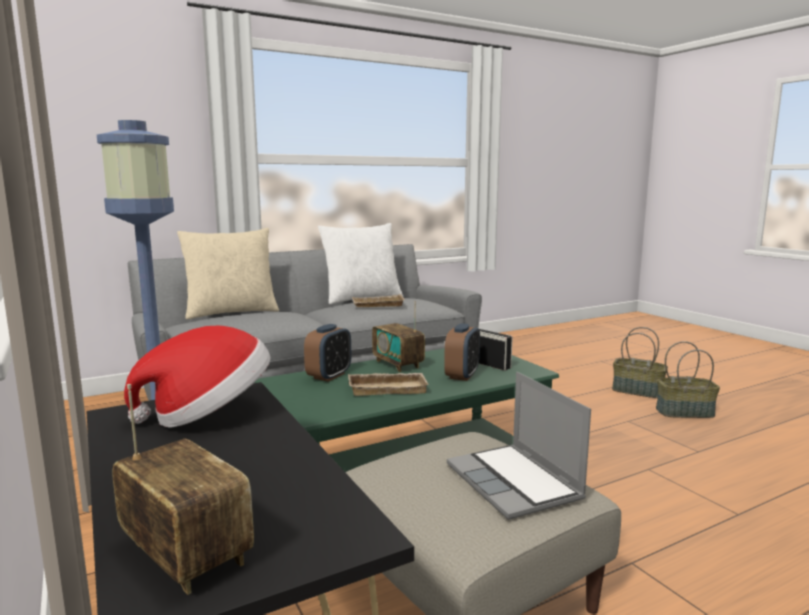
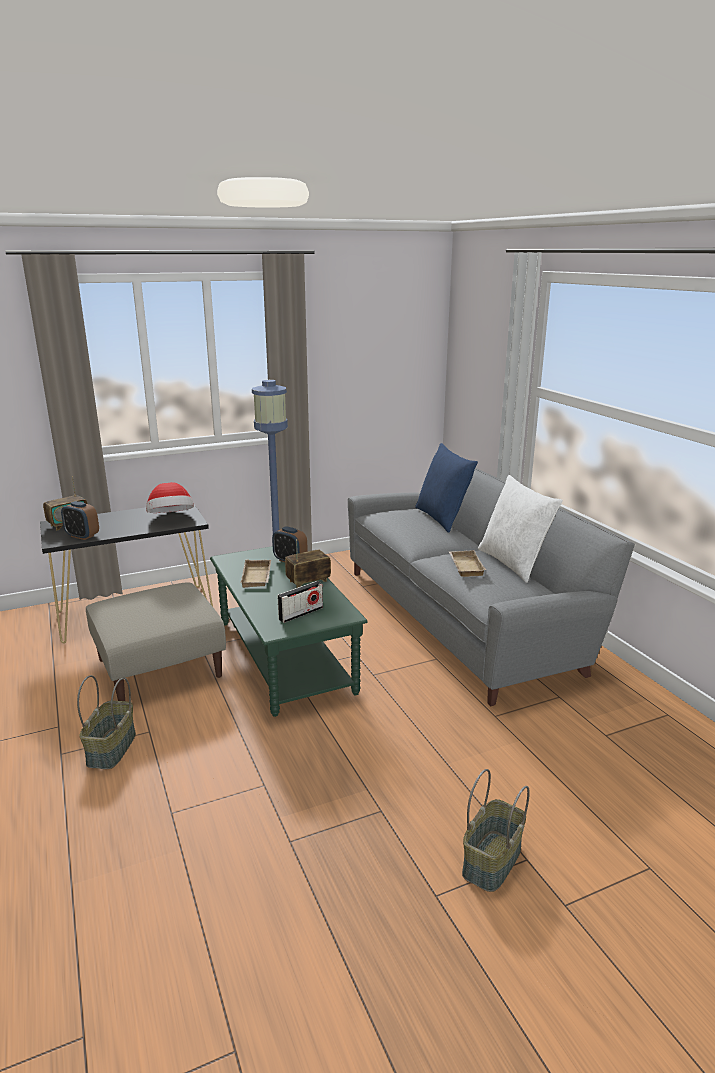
camera: 95 degrees right, 10 degrees up
beige pillow [177,228,279,319] -> blue pillow [415,443,478,533]
alarm clock [444,323,480,381] -> alarm clock moved to [61,501,99,540]
laptop [447,372,591,520] -> none
basket [656,341,720,418] -> basket moved to [77,675,136,769]

